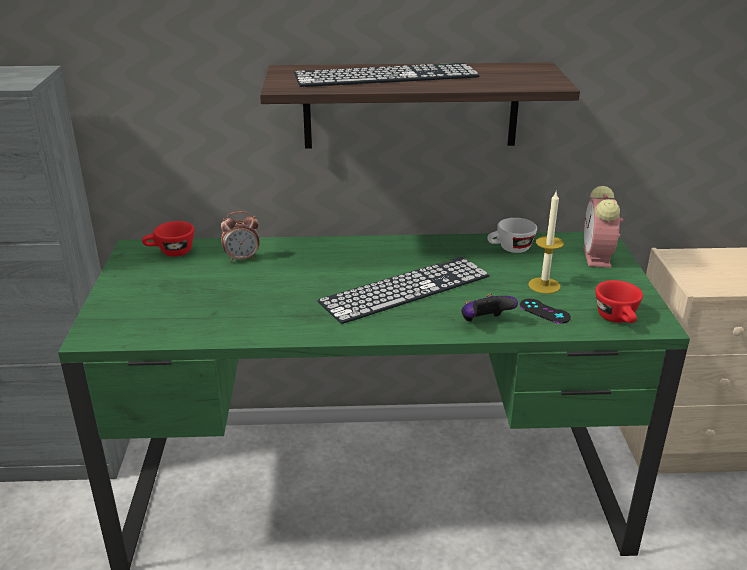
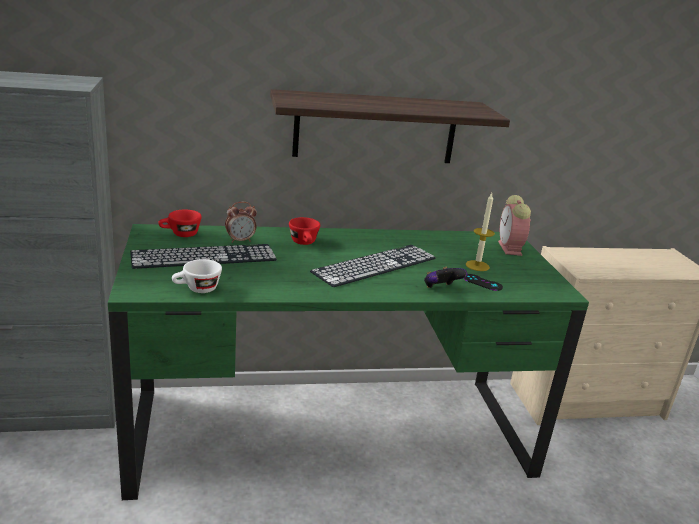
camera: 10 degrees left, 5 degrees down
keyboard [294,63,479,87] -> keyboard moved to [130,244,277,269]
white cup [487,218,537,253] -> white cup moved to [172,259,222,293]
red cup [595,280,643,323] -> red cup moved to [289,217,320,245]

